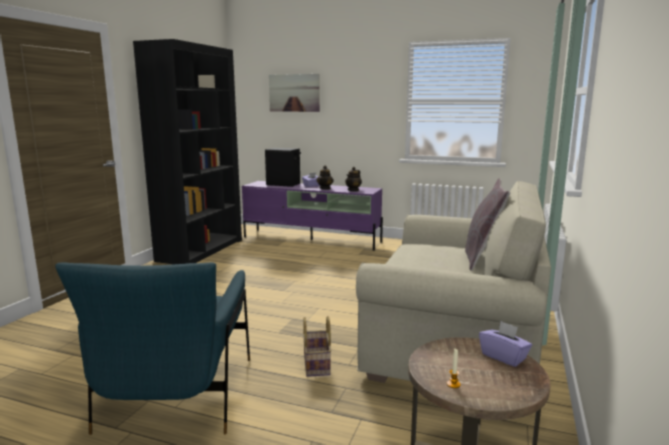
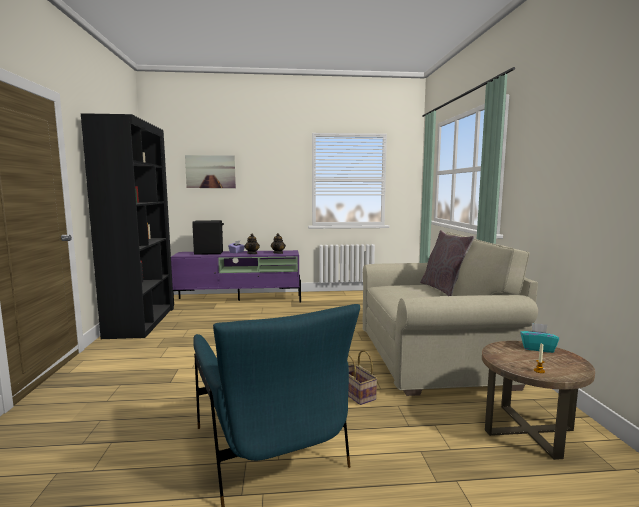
camera: 25 degrees left, 5 degrees down
purple tissue box [479,321,532,367] -> turquoise tissue box [520,323,559,353]

